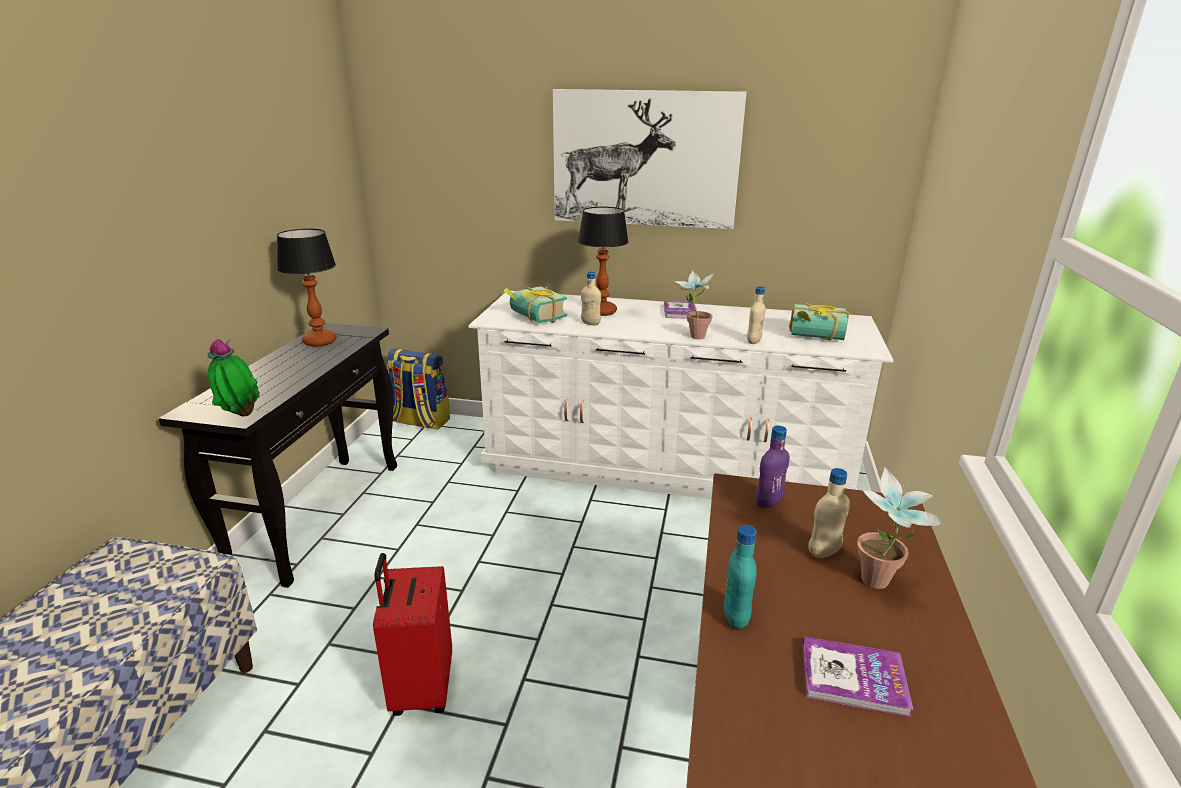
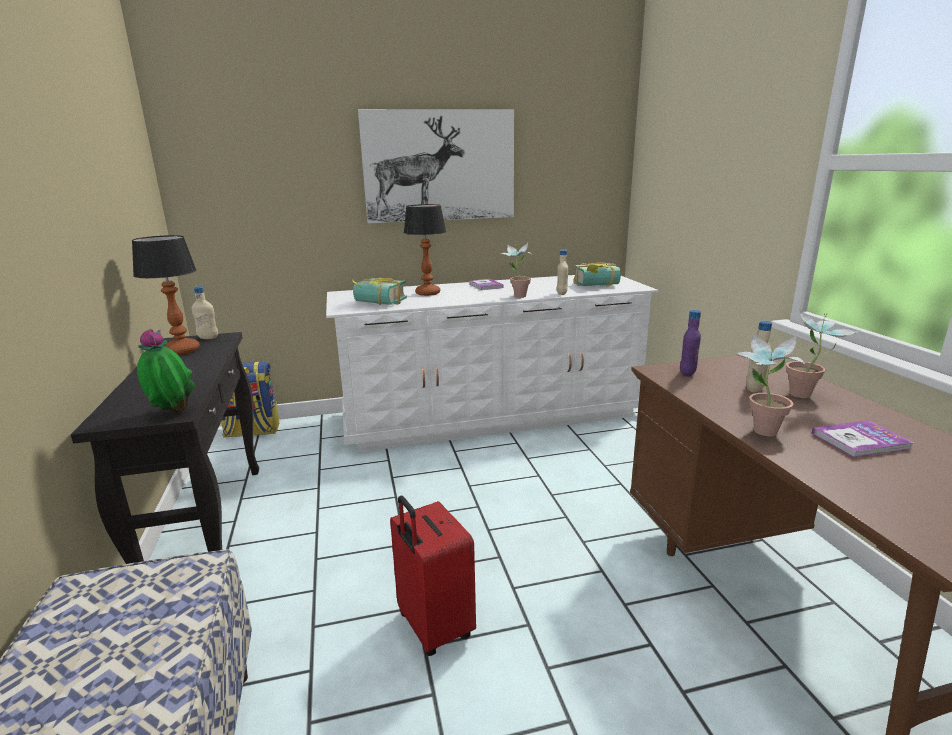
camera: 25 degrees left, 5 degrees down
beige bottle [581,271,601,325] -> beige bottle moved to [192,286,218,339]
turquoise bottle [724,525,757,629] -> potted plant [736,334,805,436]

